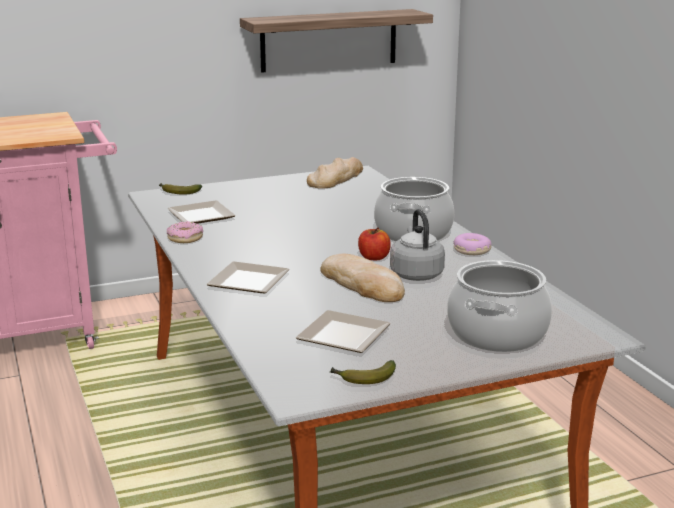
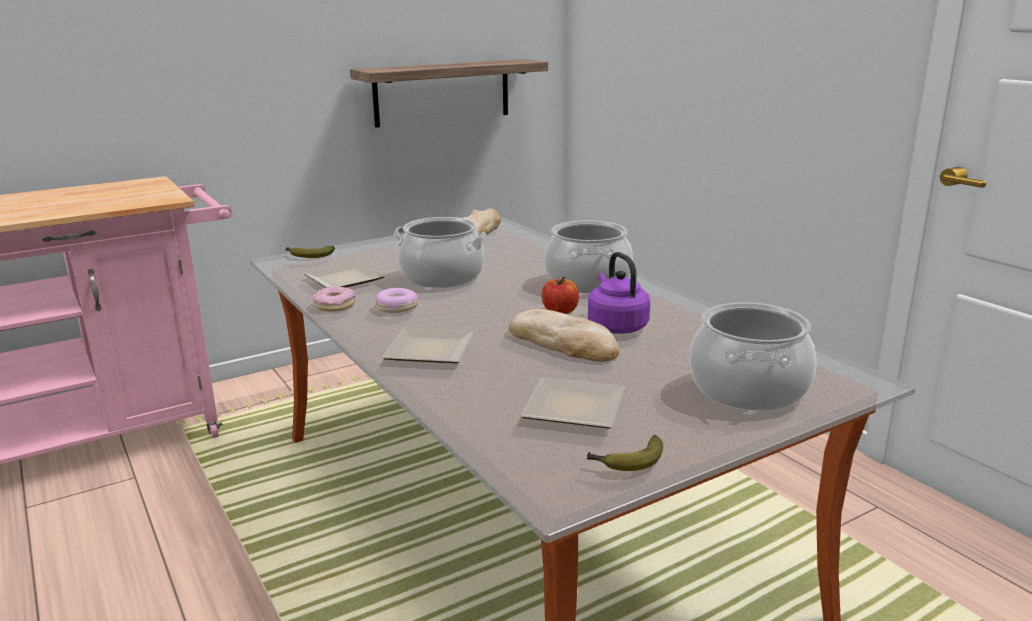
camera: 10 degrees left, 0 degrees up
grey kettle [390,209,445,281] -> purple kettle [588,252,650,334]
donut [453,233,492,255] -> donut moved to [375,288,419,313]
none -> cooking pot [394,217,488,288]

